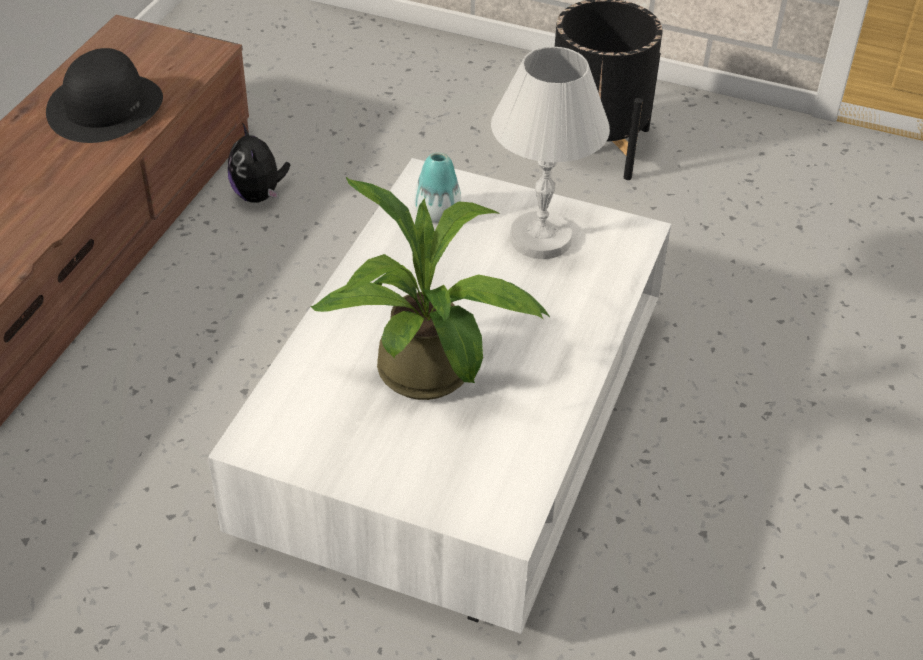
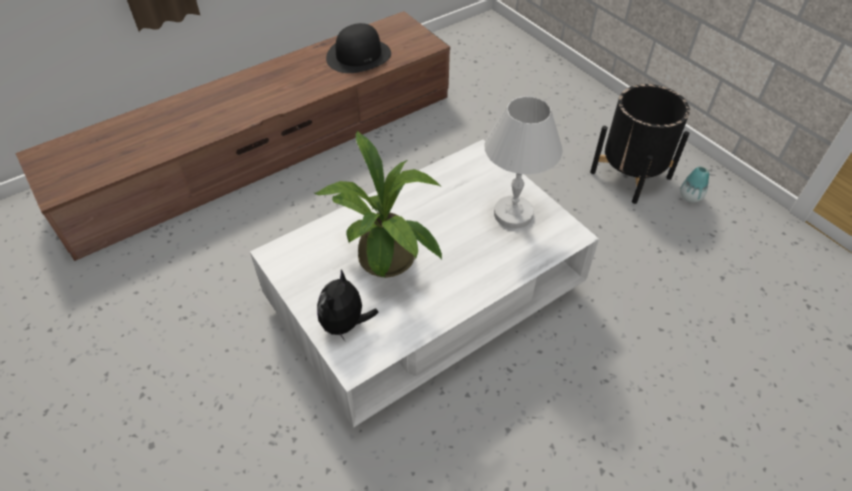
camera: 35 degrees right, 5 degrees up
plush toy [228,123,290,203] -> plush toy moved to [317,269,378,341]
vase [414,153,461,223] -> vase moved to [680,166,709,203]

